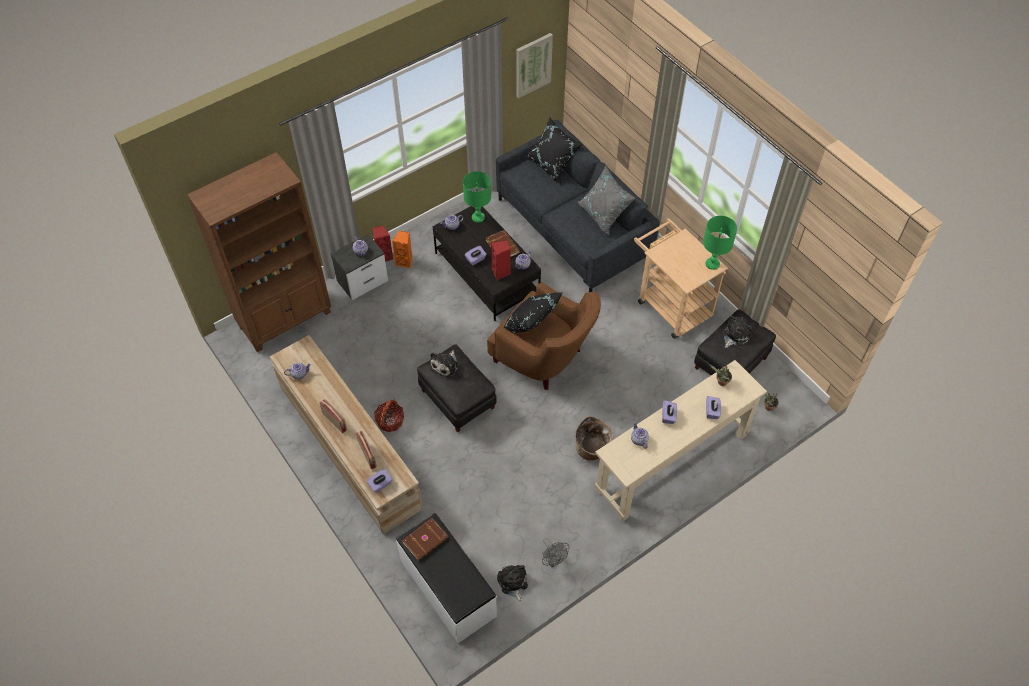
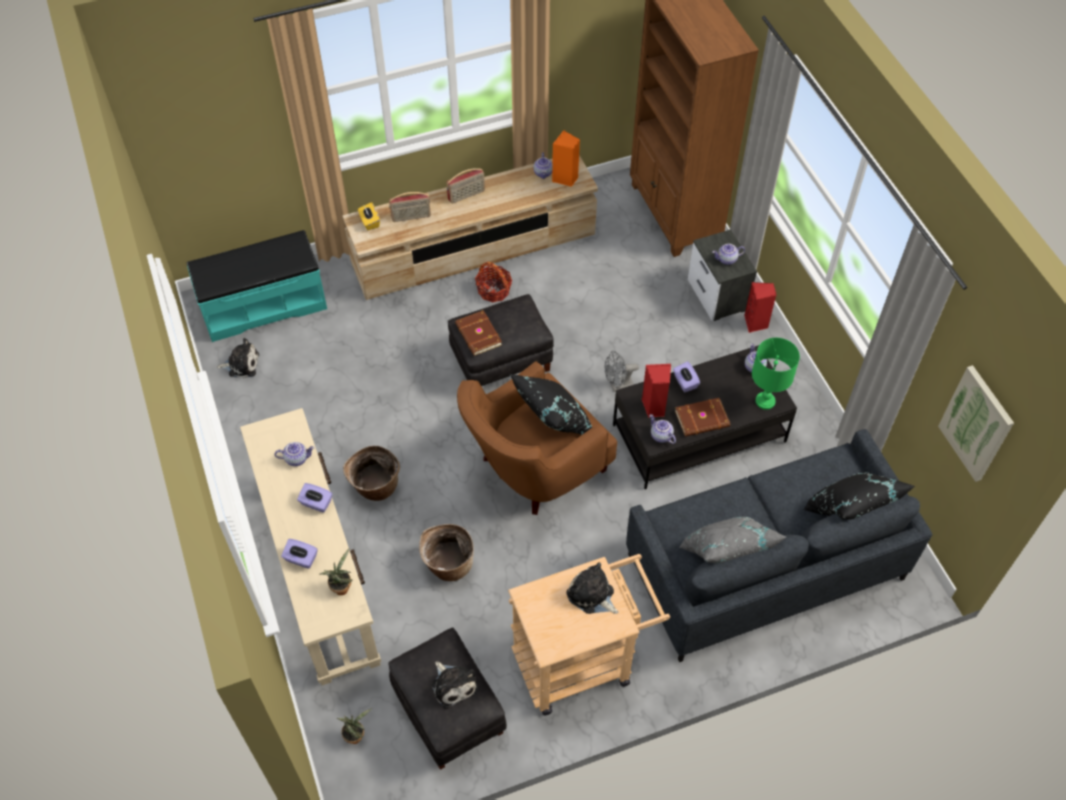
camera: 105 degrees right, 0 degrees up
purple tissue box [366,469,392,493] -> yellow tissue box [358,202,380,230]
orange speaker [392,231,412,268] -> orange speaker moved to [552,130,580,187]
white bench [396,513,497,643] -> turquoise bench [187,230,327,342]
brown book [402,518,449,561] -> brown book moved to [455,310,502,356]
plush toy [430,350,459,378] -> plush toy moved to [566,562,618,614]
grey fan [542,538,569,568] -> grey fan moved to [605,351,639,392]
green table lamp [703,216,737,270] -> none
none -> basket [419,524,474,581]

